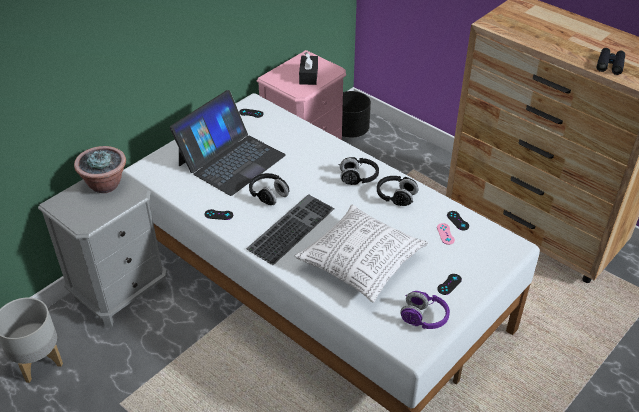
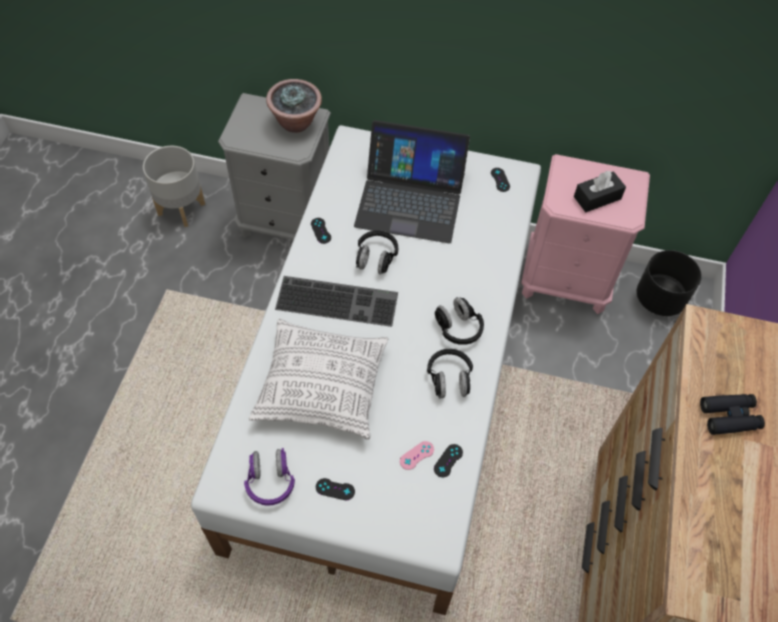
camera: 60 degrees right, 15 degrees up
black binoculars [596,48,625,75] -> black binoculars moved to [700,394,765,435]

